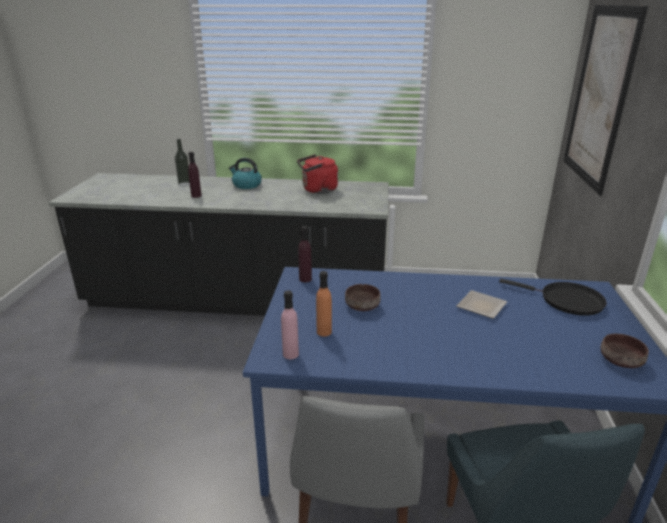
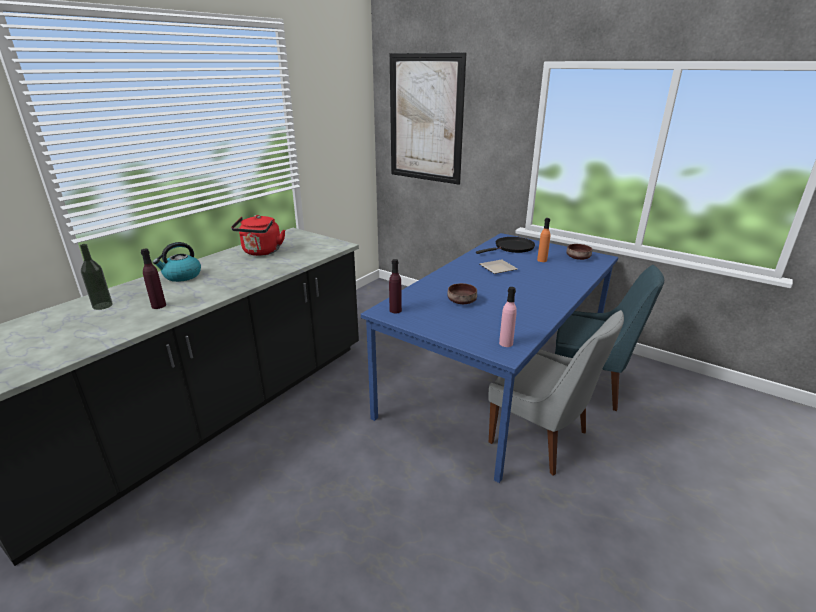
camera: 60 degrees left, 0 degrees up
orange bottle [316,271,332,336] -> orange bottle moved to [537,218,550,262]

